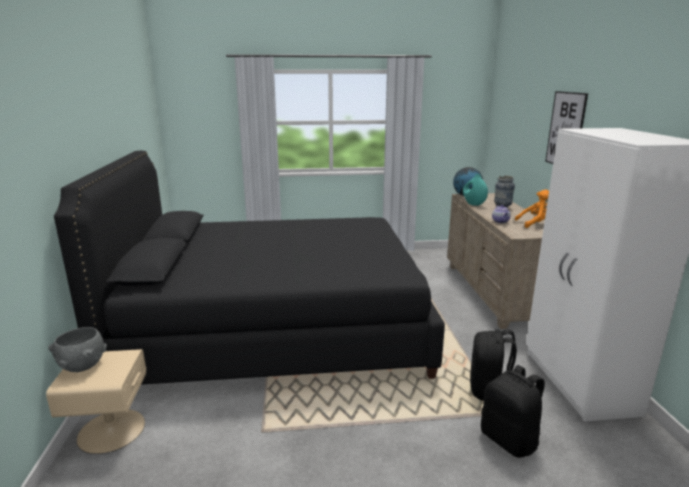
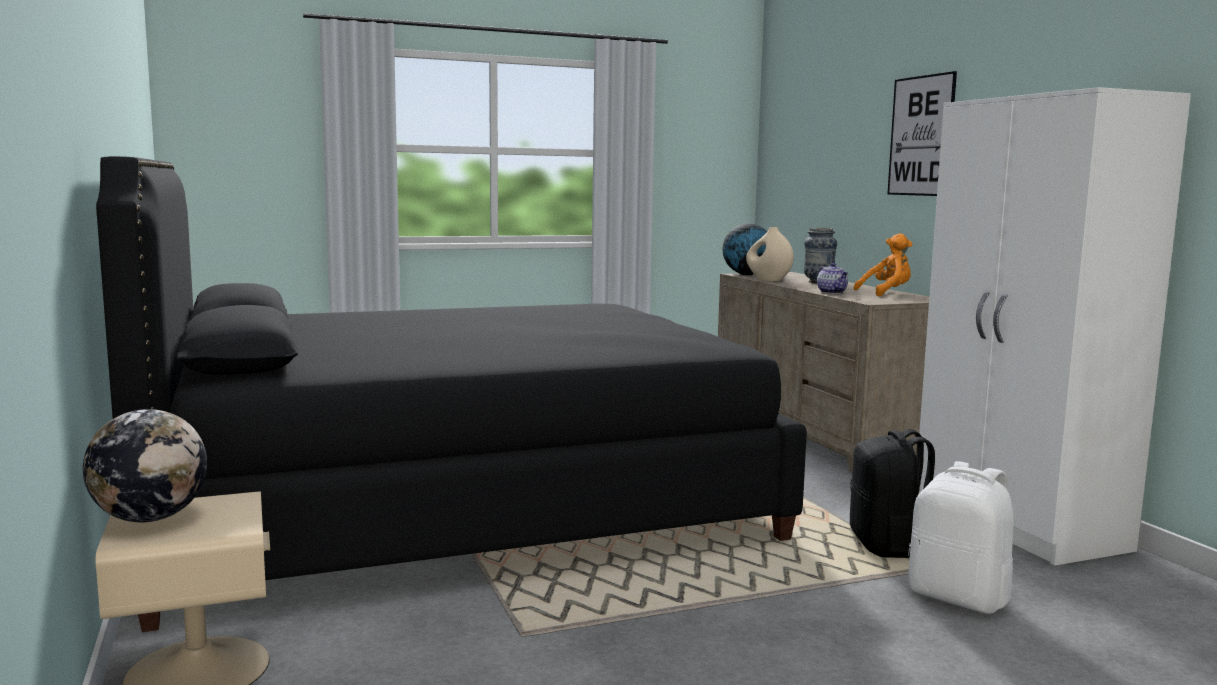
camera: 15 degrees left, 10 degrees down
grey bowl [48,327,107,372] -> globe [83,409,207,522]
turquoise vase [463,174,488,206] -> beige vase [746,227,794,281]
black backpack [481,365,545,458] -> white backpack [908,461,1013,614]

